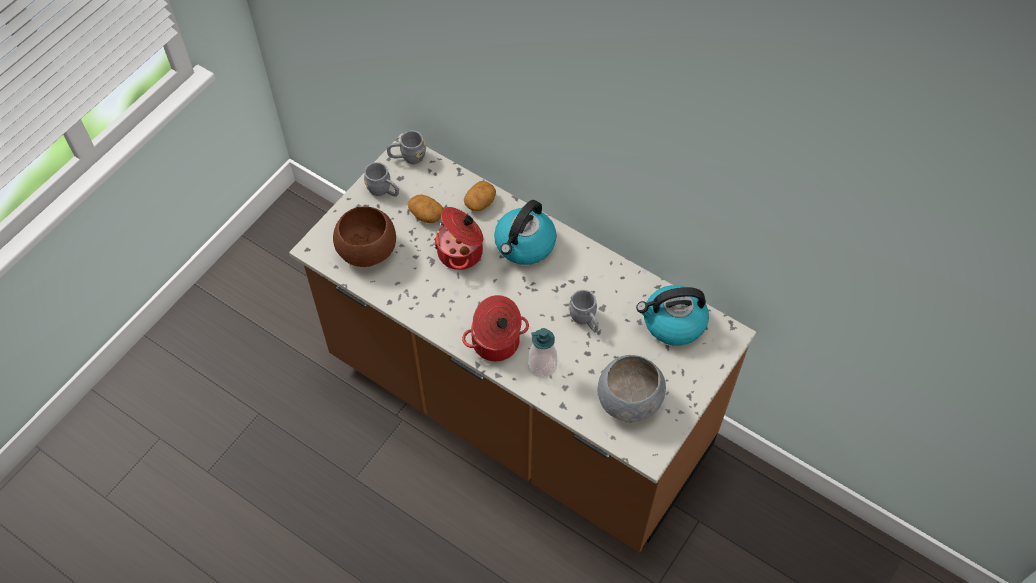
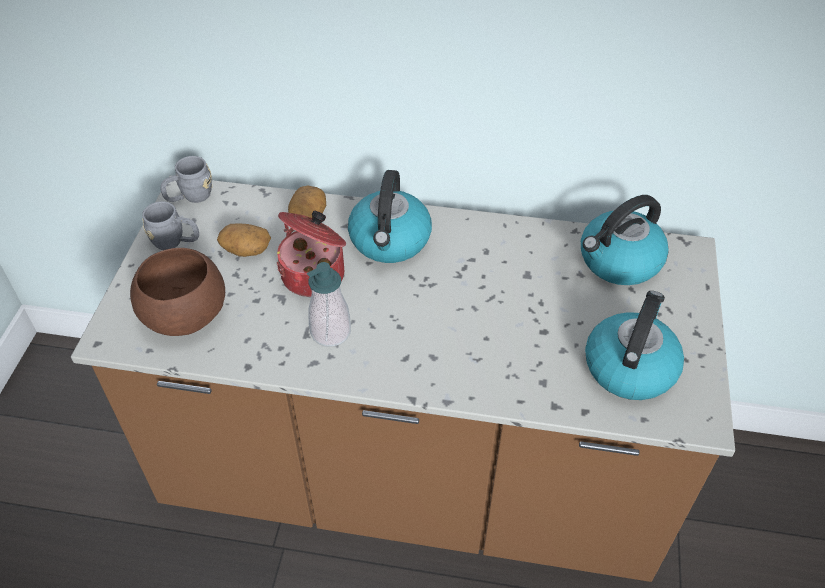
camera: 25 degrees left, 10 degrees down
cooking pot [462,295,529,361] -> none
soap dispenser [528,328,557,378] -> soap dispenser moved to [307,262,351,347]
grey mug [569,290,598,332] -> none
grey bowl [598,355,666,422] -> kettle [585,291,684,400]

